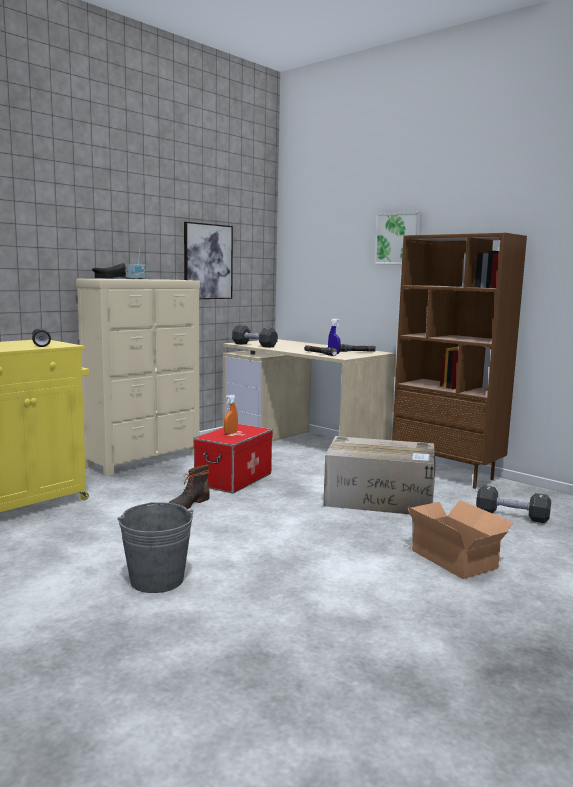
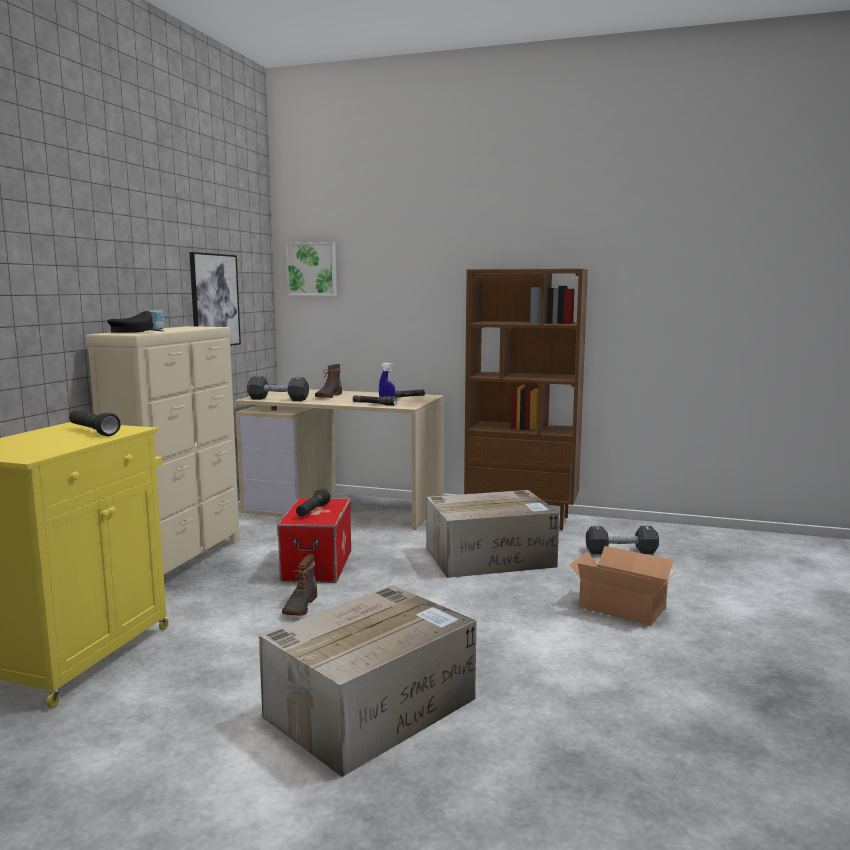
camera: 25 degrees left, 0 degrees up
grey bucket [118,502,193,593] -> cardboard box [259,585,476,777]
orange spray bottle [224,395,238,434] -> black flashlight [296,488,330,516]
picture [374,212,423,264] -> picture moved to [285,242,337,296]
none -> boot [315,364,342,398]

